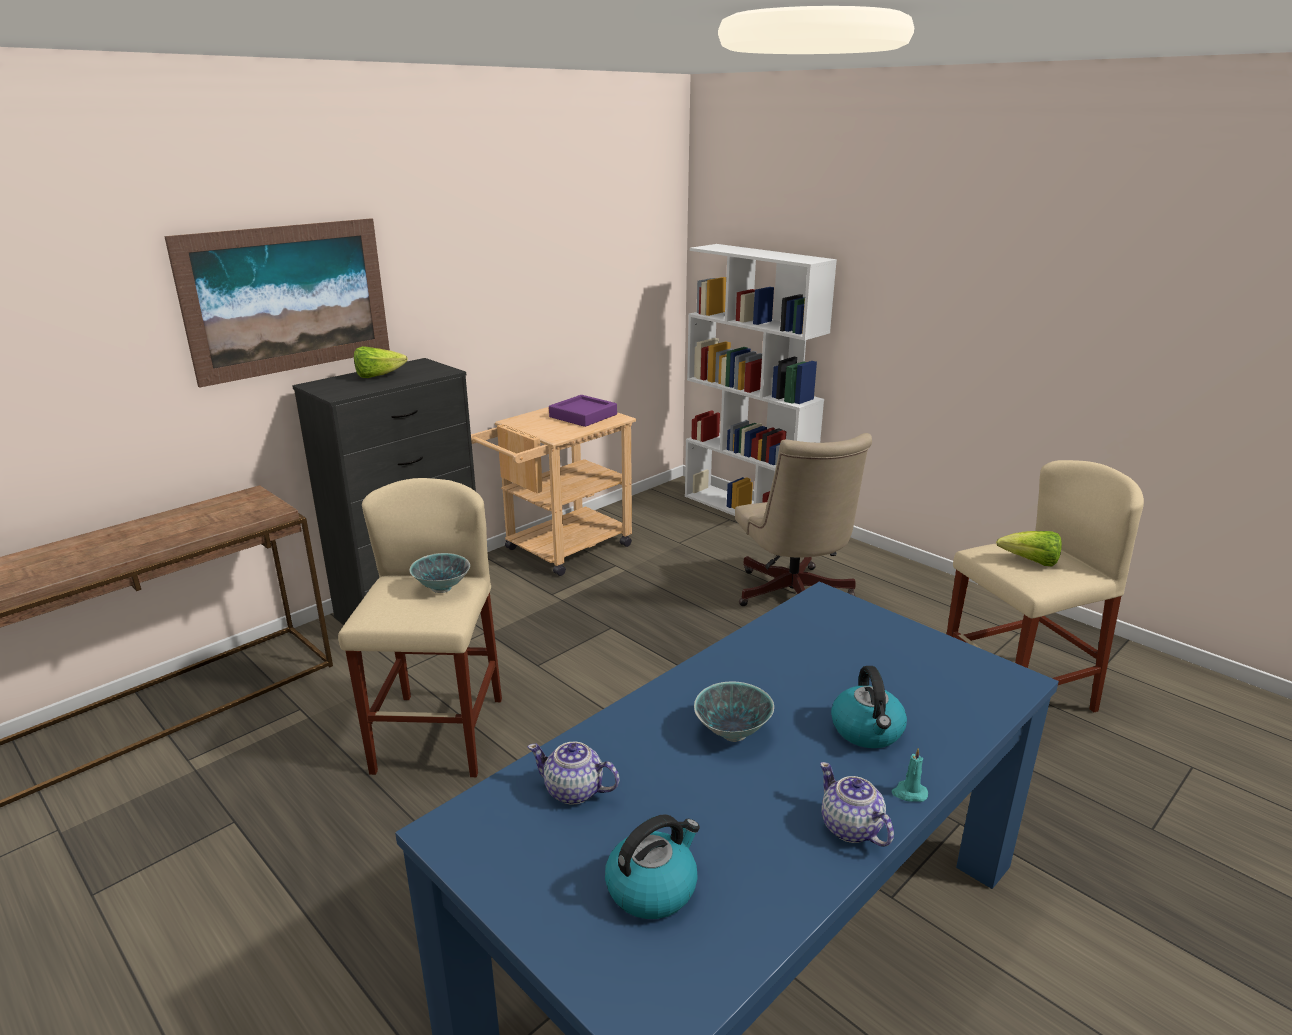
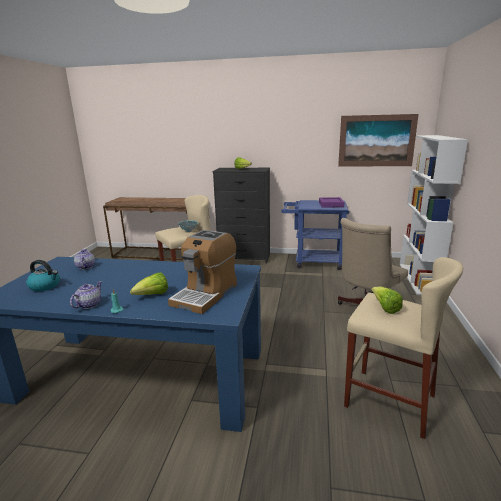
camera: 55 degrees right, 5 degrees down
picture [164,218,390,388] -> picture moved to [338,114,419,166]
beige cart [471,407,636,576] -> blue cart [281,200,349,270]
bowl [694,682,774,742] -> none
kettle [831,666,907,748] -> lettuce [130,273,168,295]
none -> coffee machine [168,230,237,314]

